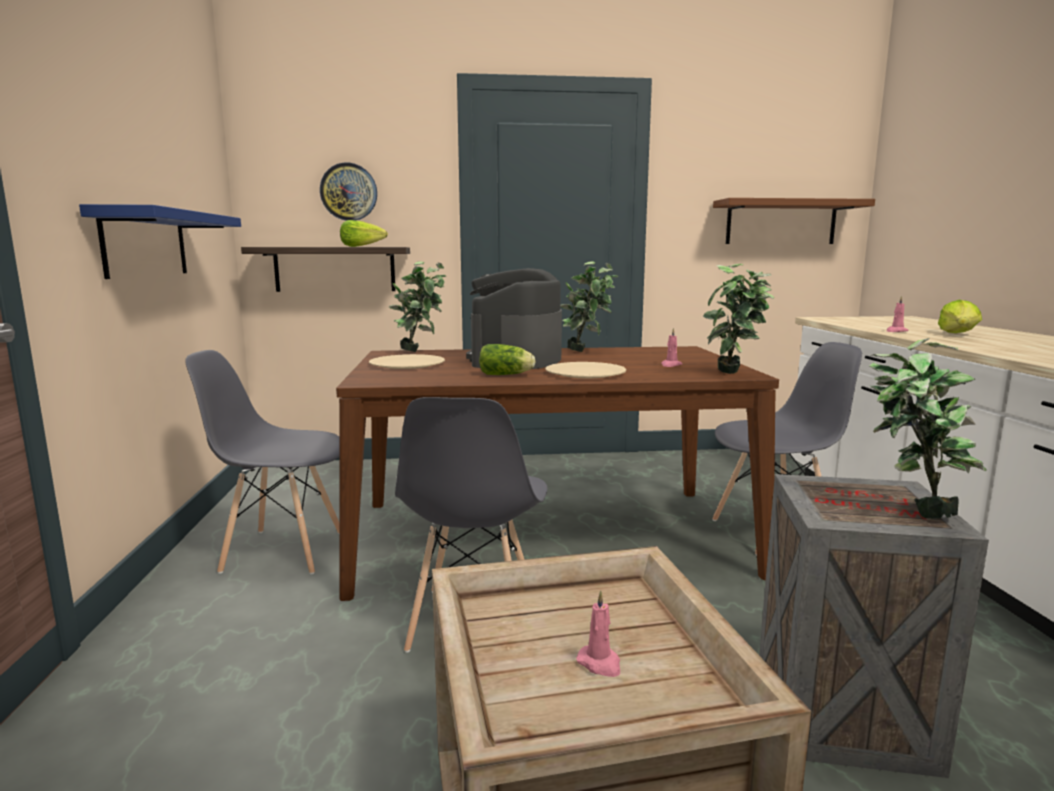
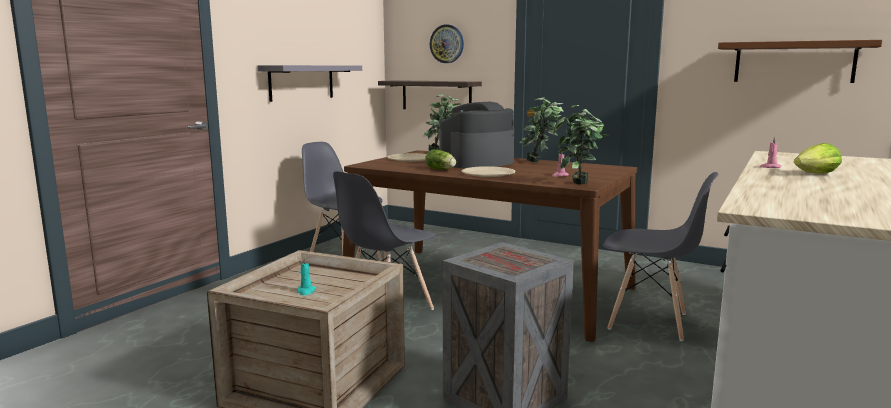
camera: 35 degrees right, 0 degrees up
blue shelf [79,204,241,279] -> grey shelf [257,65,362,102]
lettuce [340,220,388,247] -> none
pink candle [576,591,620,677] -> turquoise candle [297,256,316,295]
potted plant [869,338,987,519] -> none

